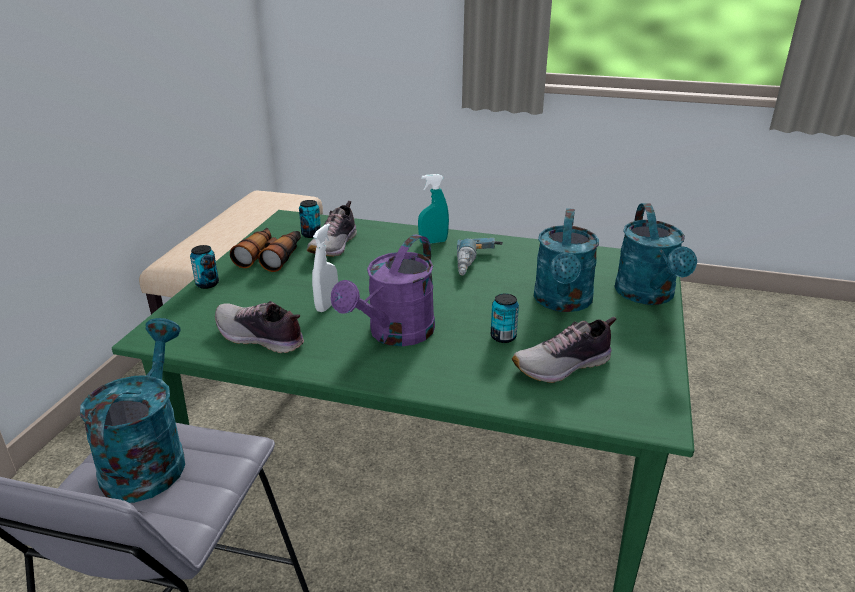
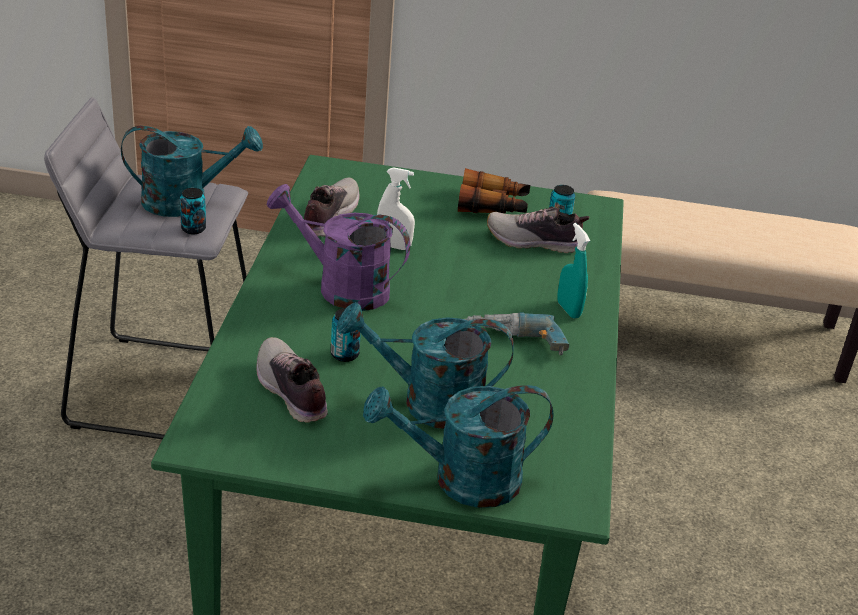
camera: 80 degrees right, 5 degrees up
can [190,245,219,289] -> can moved to [180,188,206,234]

